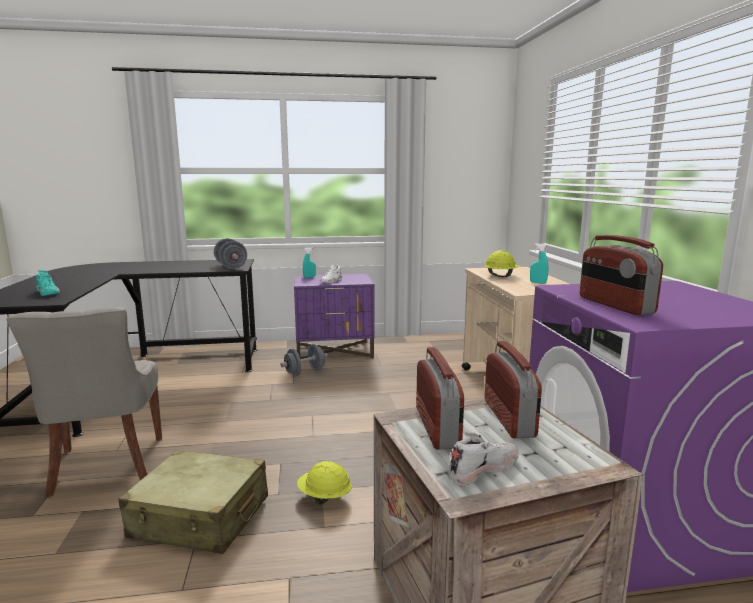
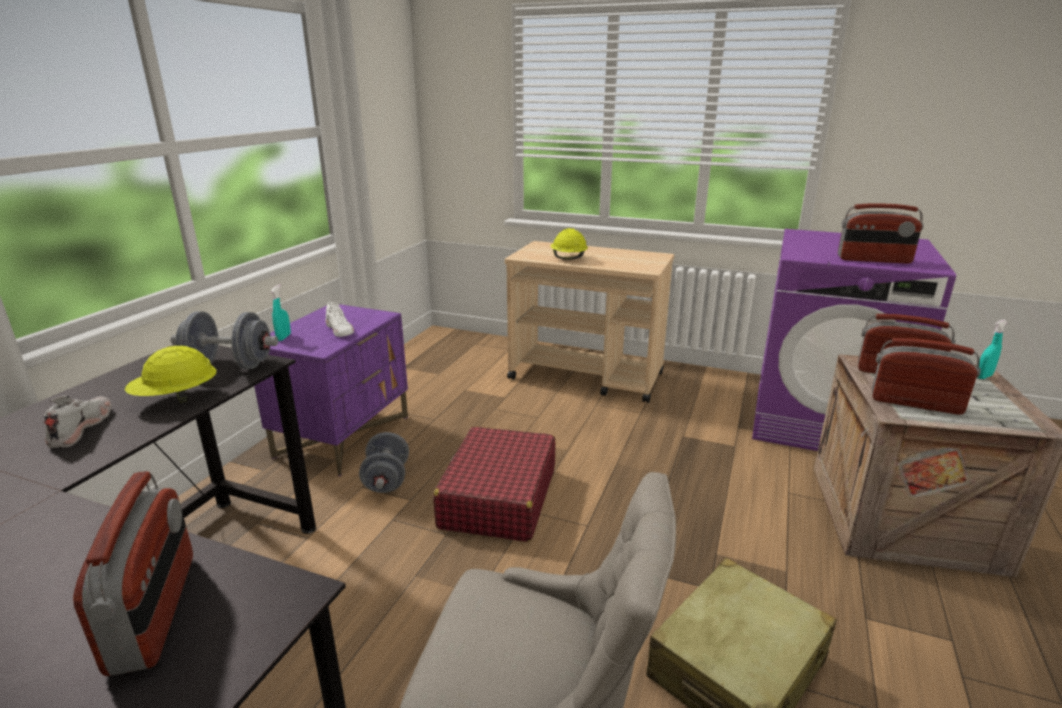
camera: 60 degrees left, 10 degrees up
turquoise shoe [36,270,60,296] -> radio [73,471,193,676]
yellow hard hat [297,461,352,505] -> yellow hard hat moved to [125,346,216,403]
white shoe [447,432,519,486] -> white shoe moved to [43,396,112,448]
turquoise spray bottle [530,243,548,284] -> turquoise spray bottle moved to [978,319,1007,379]
none -> red suitcase [433,426,555,542]

